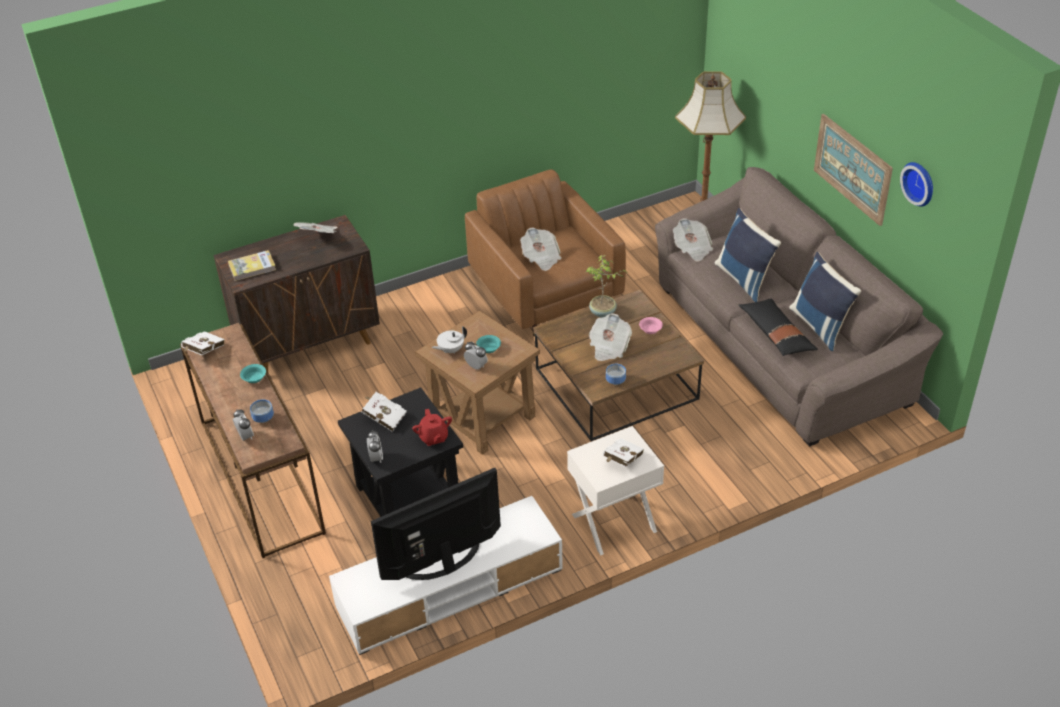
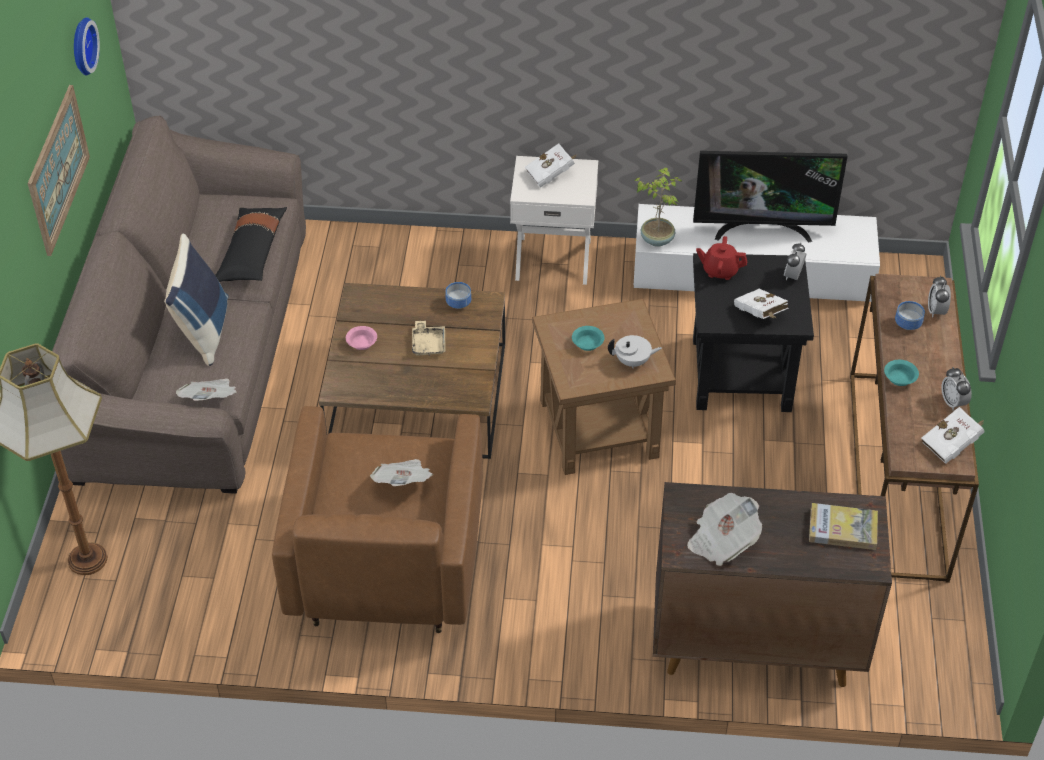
camera: 150 degrees left, 5 degrees up
red teapot [412,409,452,446] -> red teapot turned 90 degrees counterclockwise [696,236,747,280]
alarm clock [464,342,488,370] -> alarm clock moved to [941,367,972,411]
potted plant [586,255,626,318] -> potted plant moved to [634,167,683,247]
newspaper [589,313,632,361] -> beige tray [412,321,446,356]
blue pillow [789,252,861,351] -> none

